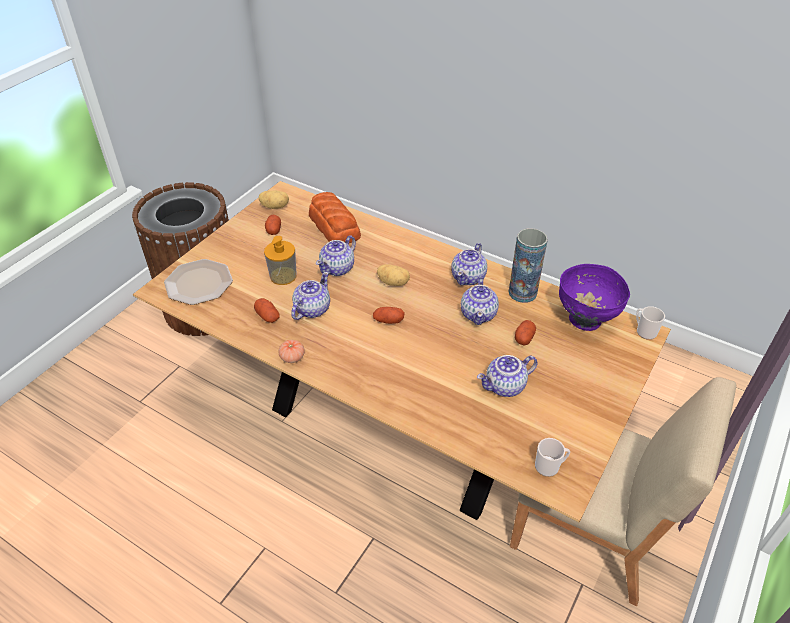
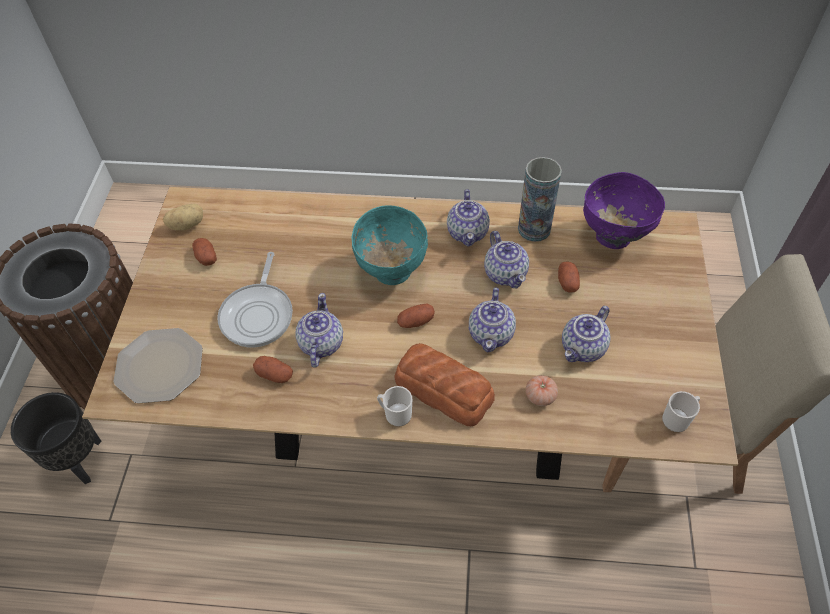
camera: 25 degrees left, 10 degrees up
soap dispenser [264,236,297,285] -> frying pan [217,252,293,347]
tomato [278,340,305,363] -> tomato moved to [526,375,558,406]
bread [309,192,361,243] -> bread moved to [395,343,495,426]
teapot [316,236,356,276] -> teapot moved to [469,287,516,352]
potato [377,264,410,286] -> turquoise bowl [352,205,428,285]
mug [636,306,665,340] -> mug moved to [377,386,412,427]
none -> black planter [11,392,102,484]

